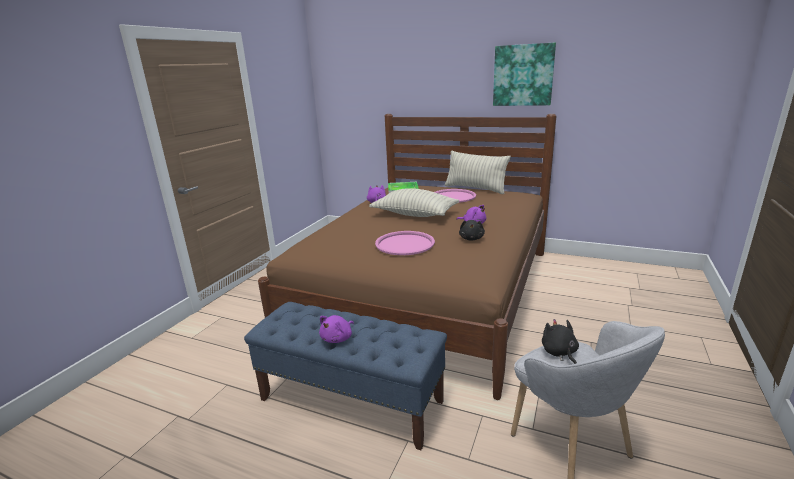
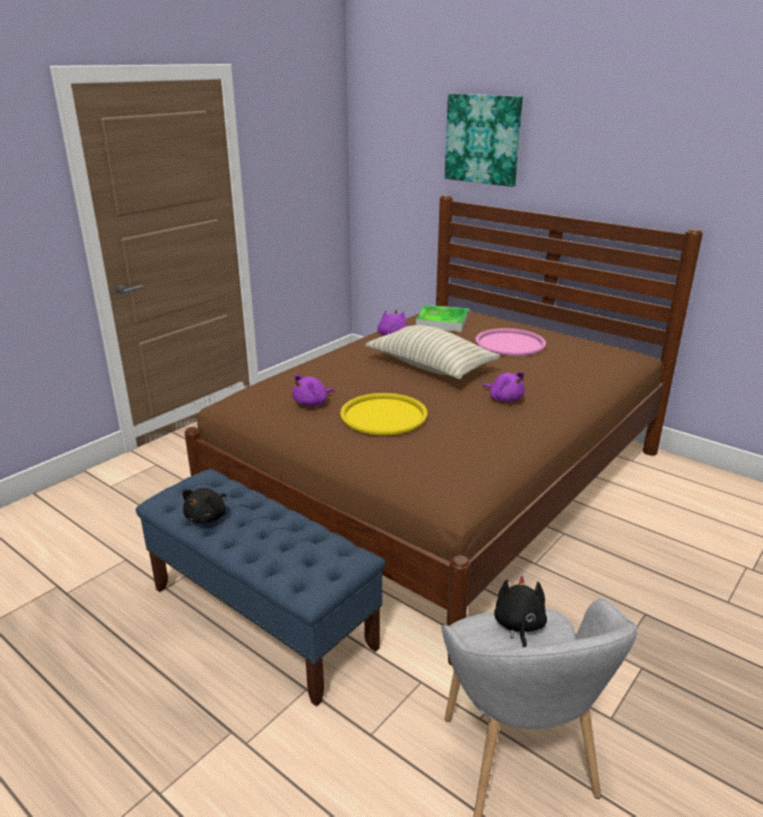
camera: 15 degrees right, 5 degrees up
purple plush toy [319,315,354,343] -> purple plush toy moved to [292,374,335,406]
pink tray [375,231,435,255] -> yellow tray [340,393,427,435]
pillow [445,151,511,194] -> none
black plush toy [459,220,485,240] -> black plush toy moved to [183,488,226,523]
picture [493,43,556,106] -> picture moved to [445,94,523,187]

